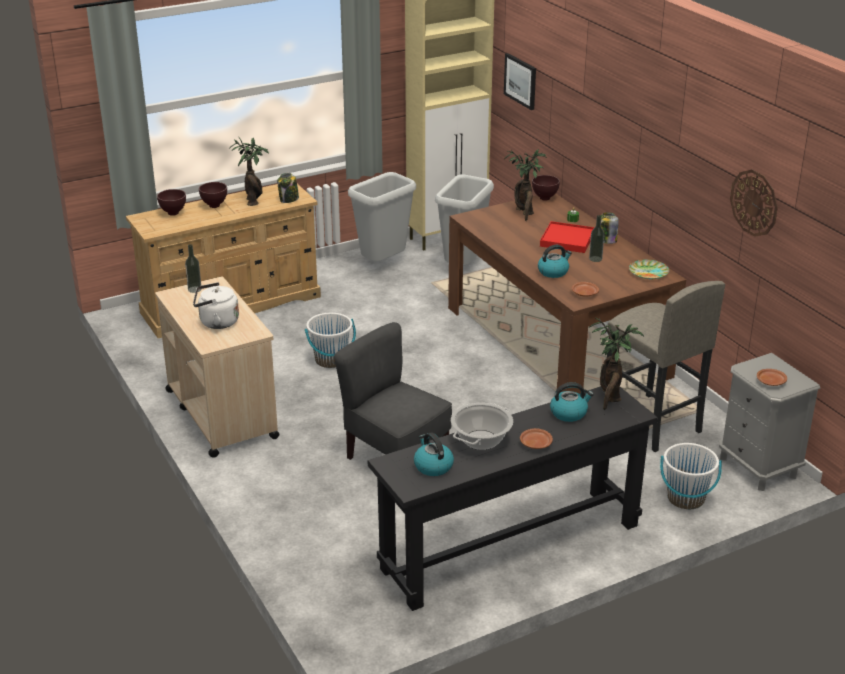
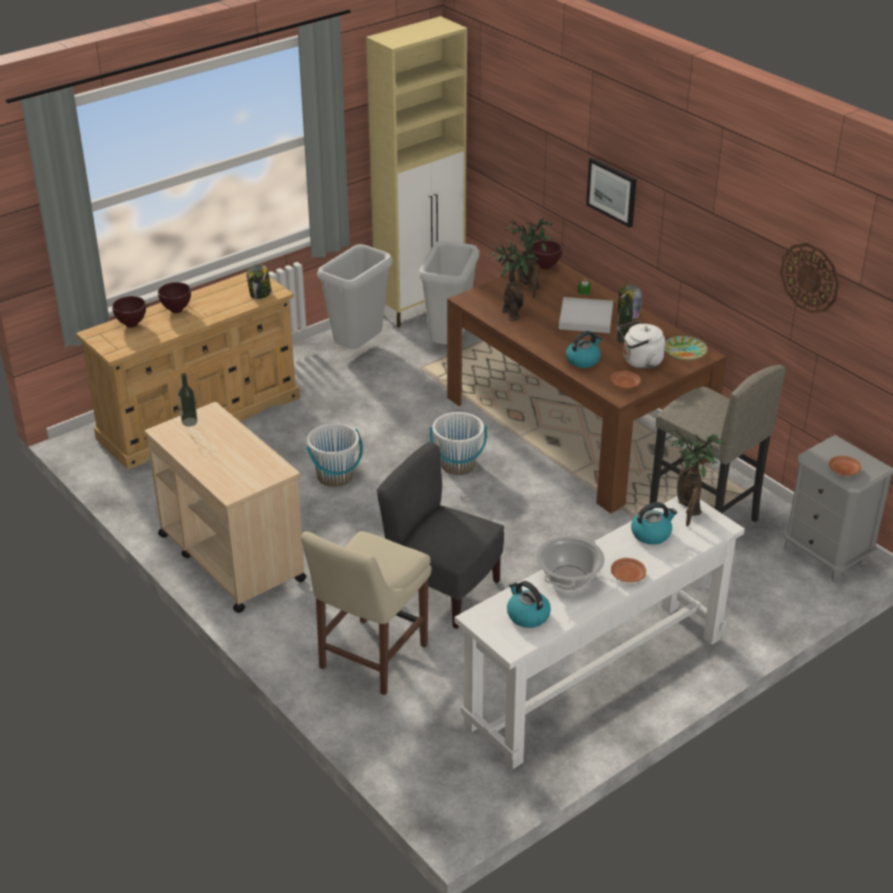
camera: 10 degrees left, 5 degrees up
white kettle [193,282,239,329] -> white kettle moved to [618,320,665,369]
potted plant [229,137,269,206] -> potted plant moved to [489,241,539,321]
black console table [367,386,658,611] -> white console table [455,496,745,769]
picture [504,53,536,110] -> picture moved to [586,157,636,228]
red tray [540,221,595,253] -> white tray [559,297,613,333]
white bucket [660,443,722,509] -> white bucket moved to [430,412,487,475]
none -> beige chair [301,531,432,695]

